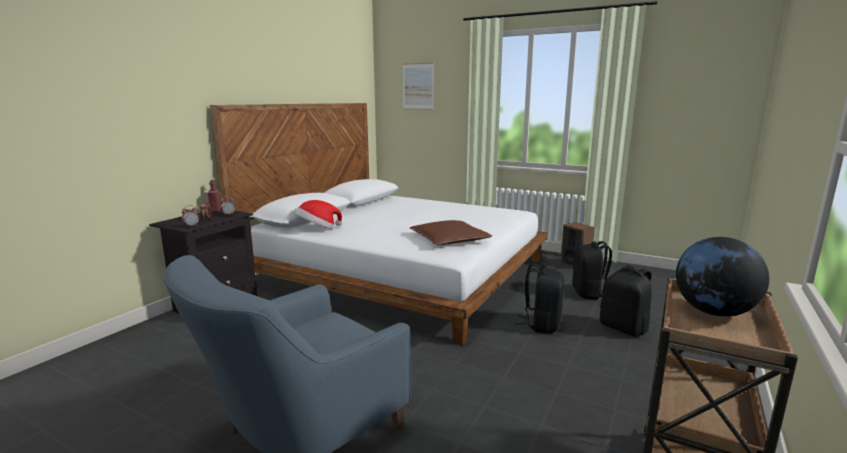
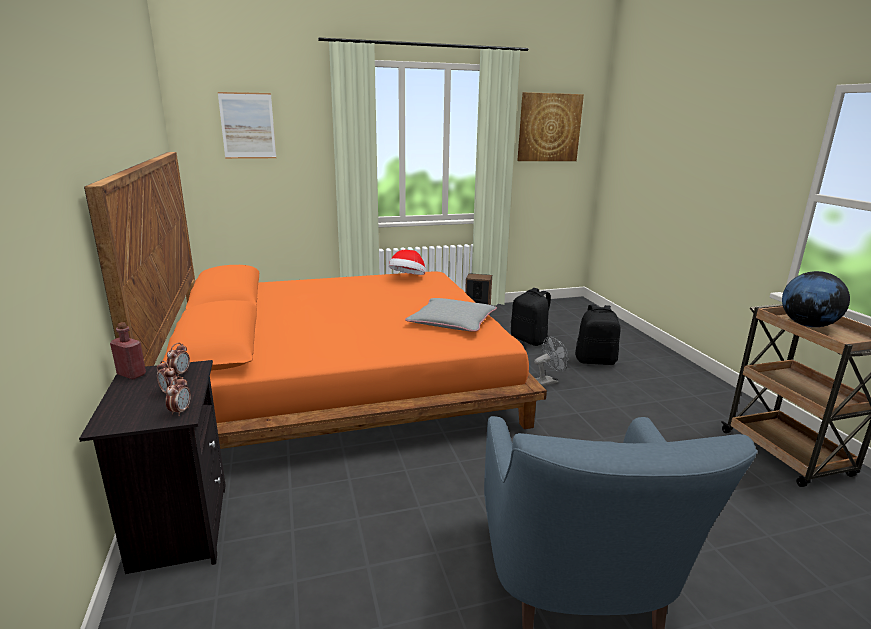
camera: 45 degrees left, 5 degrees up
white bed [210,103,547,345] -> orange bed [84,152,547,449]
hat [295,200,342,229] -> hat moved to [389,250,426,275]
brown pillow [410,220,492,245] -> grey pillow [405,298,497,331]
black backpack [515,263,564,334] -> grey fan [534,337,568,386]
none -> picture [517,92,584,161]

